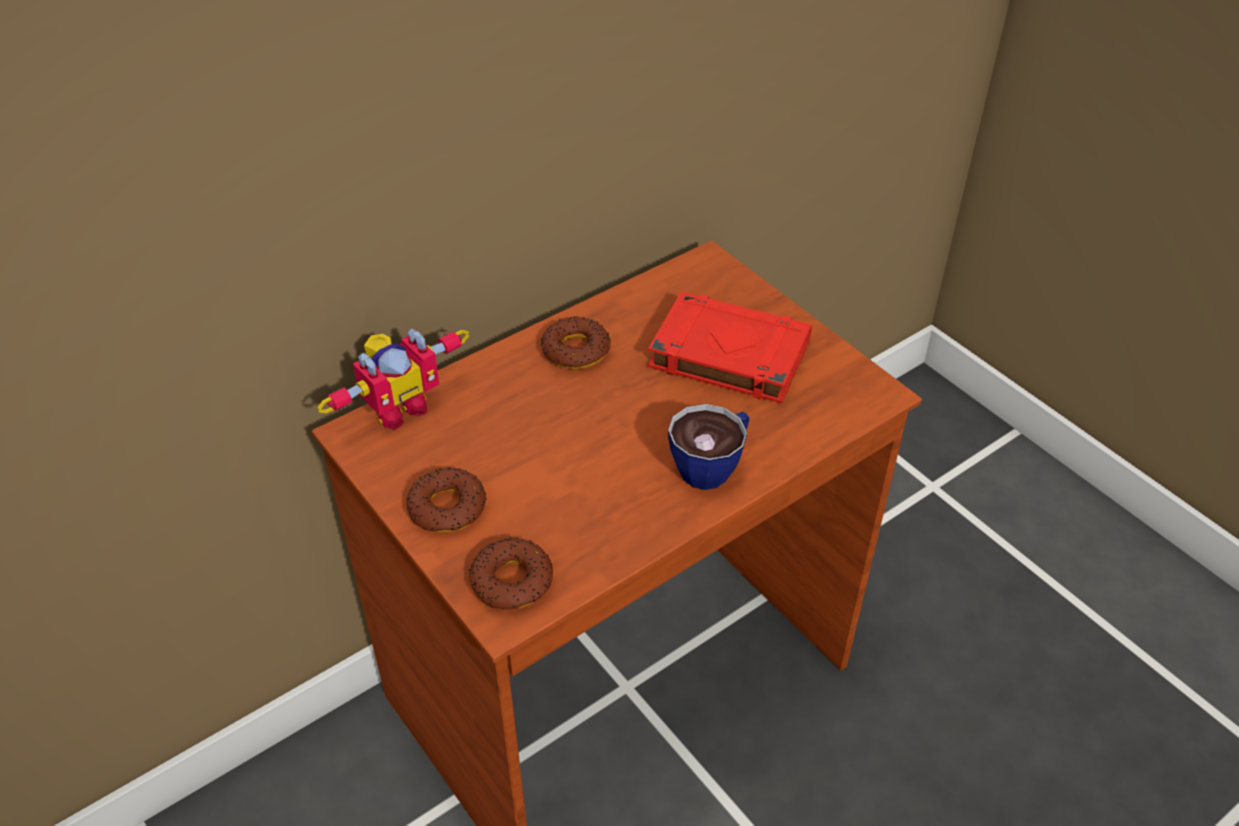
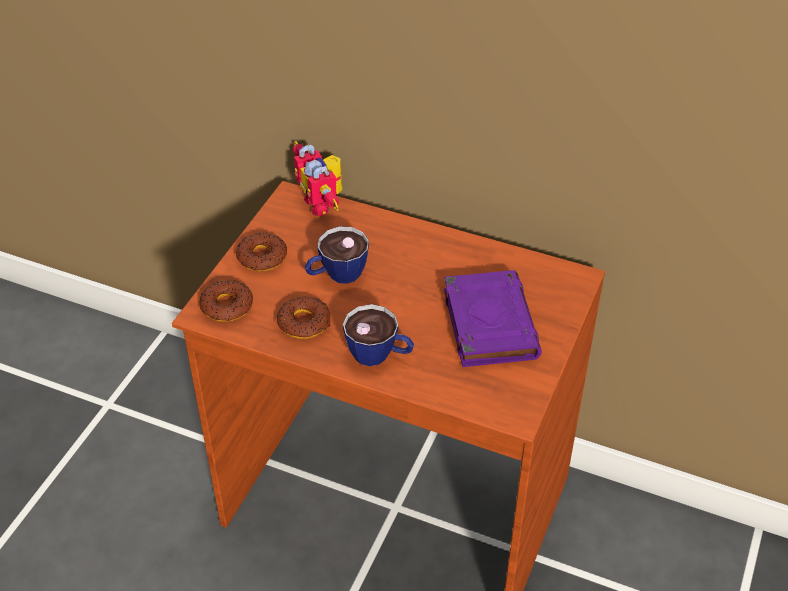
camera: 60 degrees right, 0 degrees up
toy robot [317,328,469,430] -> toy robot turned 45 degrees clockwise [293,141,342,216]
donut [541,316,611,369] -> donut moved to [277,296,330,339]
red book [648,291,812,404] -> purple book [444,270,542,367]
none -> cup [305,226,369,284]

